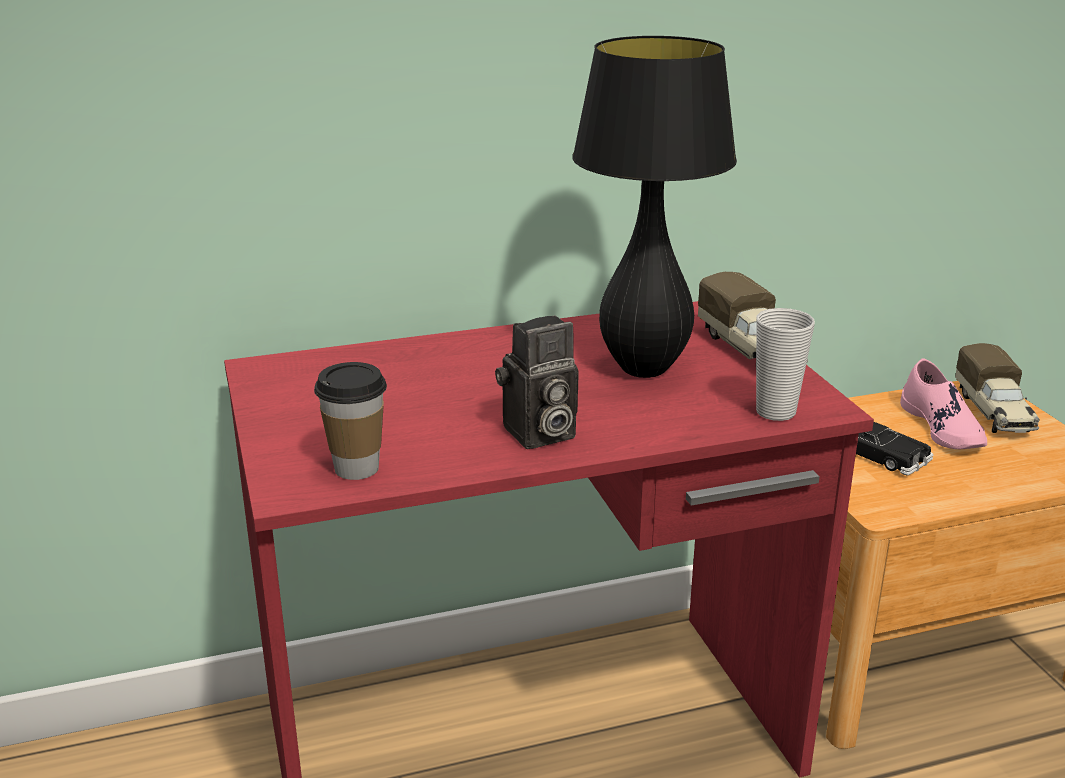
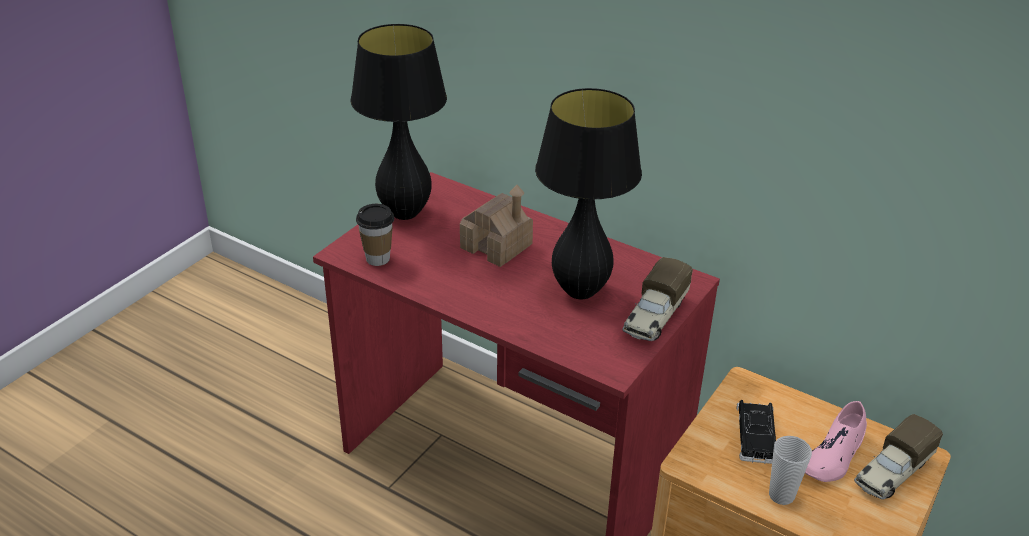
camera: 50 degrees right, 10 degrees up
camera [495,315,579,449] -> none
cup [756,308,815,421] -> cup moved to [769,436,812,505]
none -> black table lamp [350,24,447,220]
none -> toy house [460,185,533,267]

